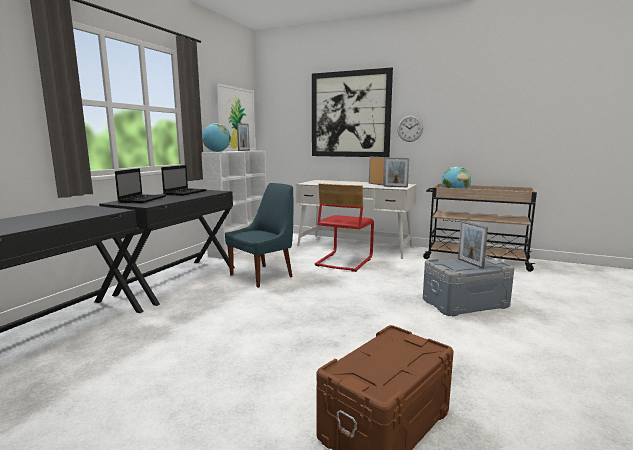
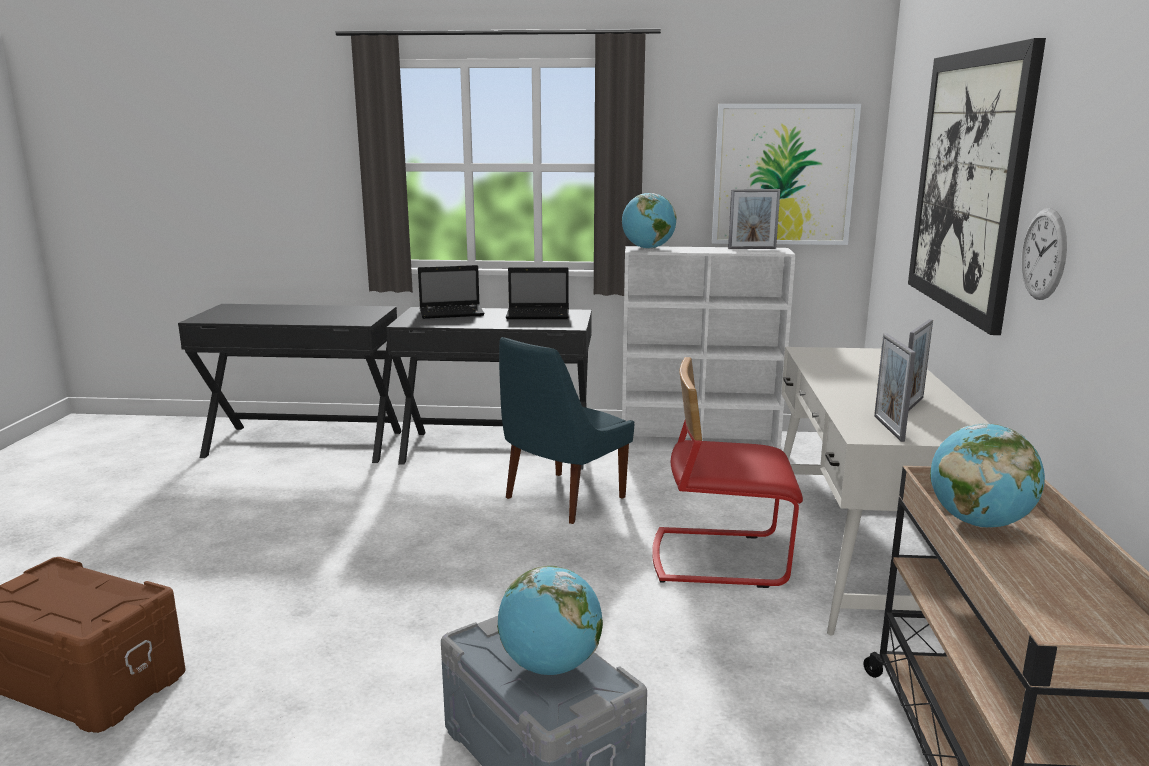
camera: 70 degrees right, 5 degrees up
blue chair [225,183,294,288] -> blue chair turned 105 degrees clockwise [499,337,634,524]
picture frame [458,221,488,269] -> globe [497,566,603,675]

